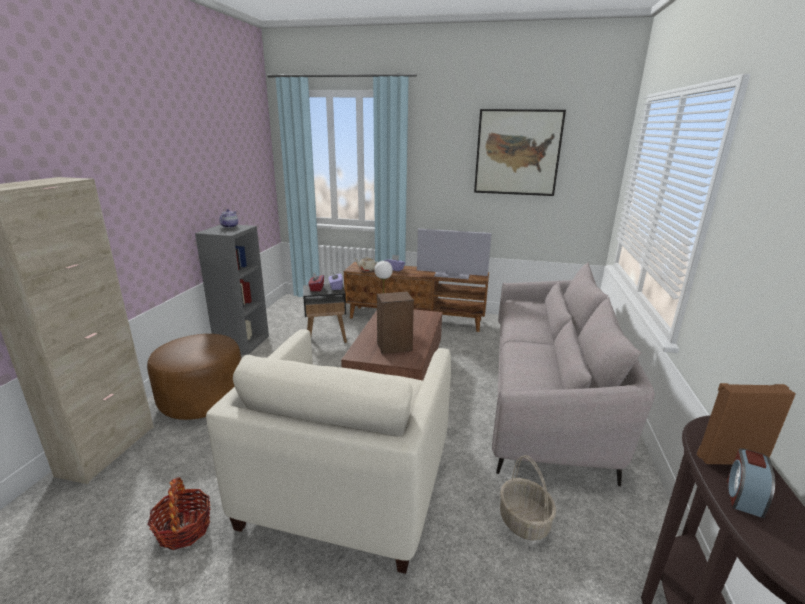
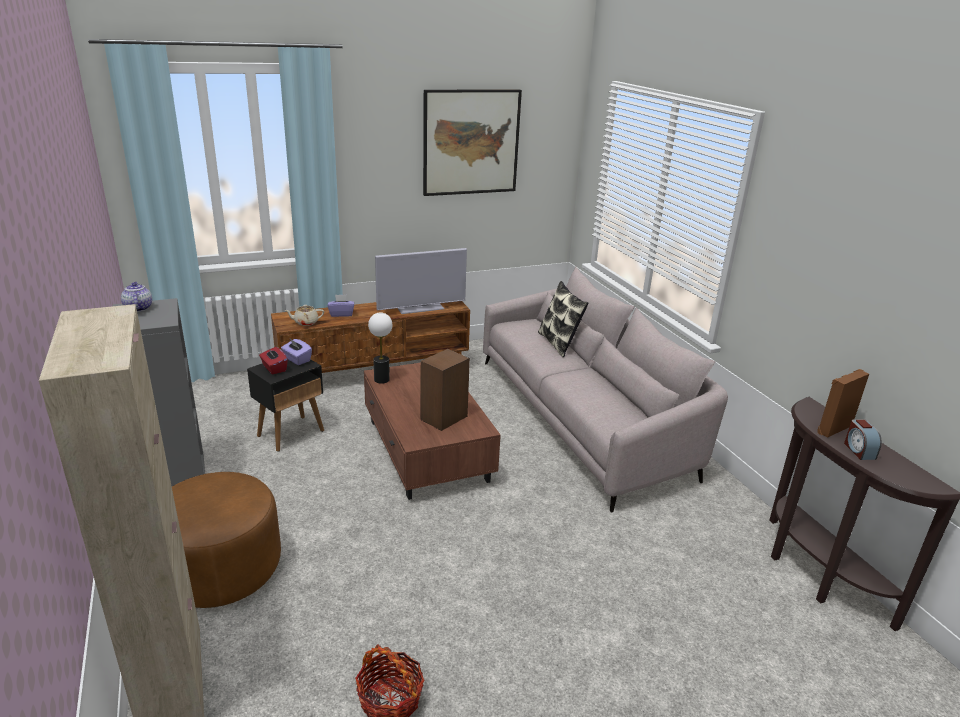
camera: 35 degrees left, 5 degrees up
beige armchair [206,329,451,574] -> none
basket [500,455,556,540] -> none
none -> pillow [538,281,588,357]

